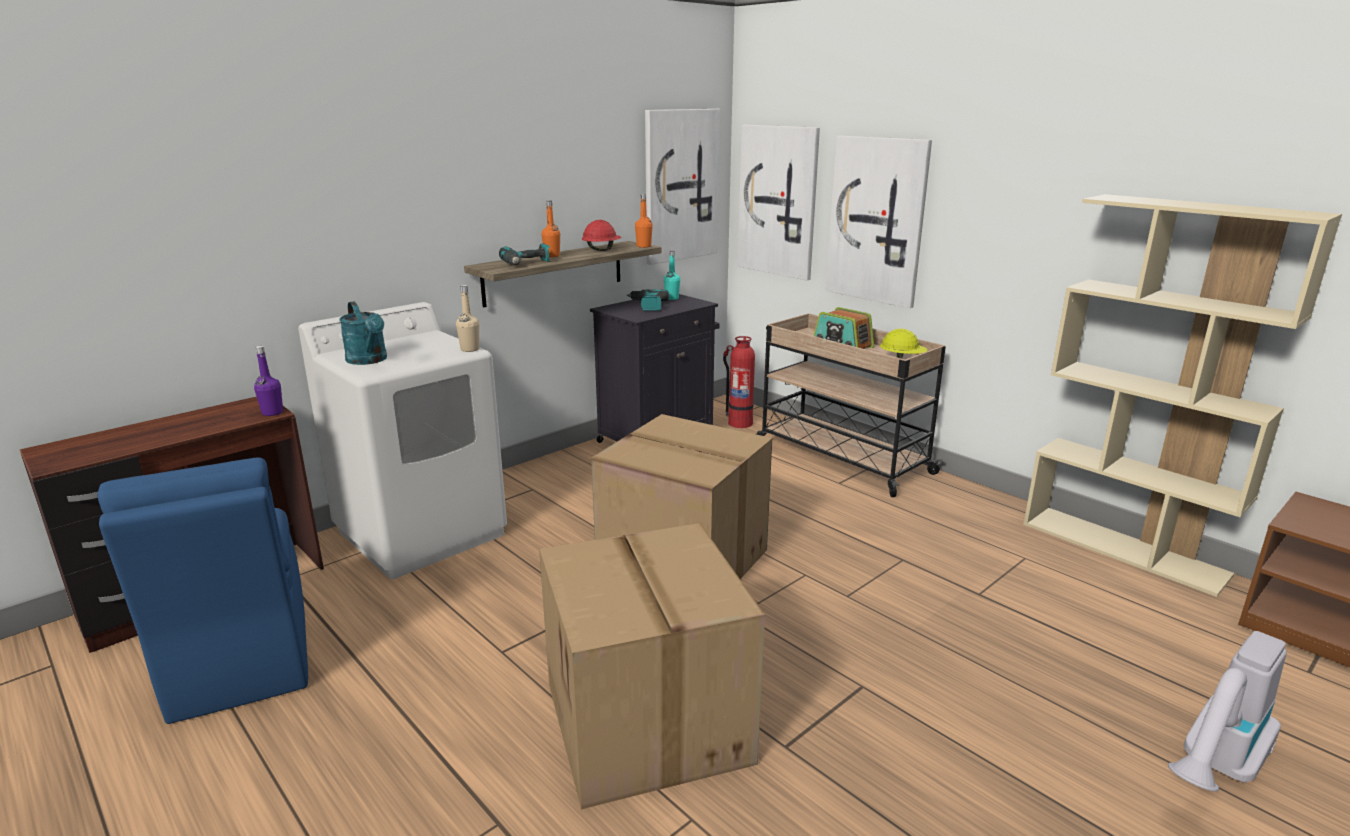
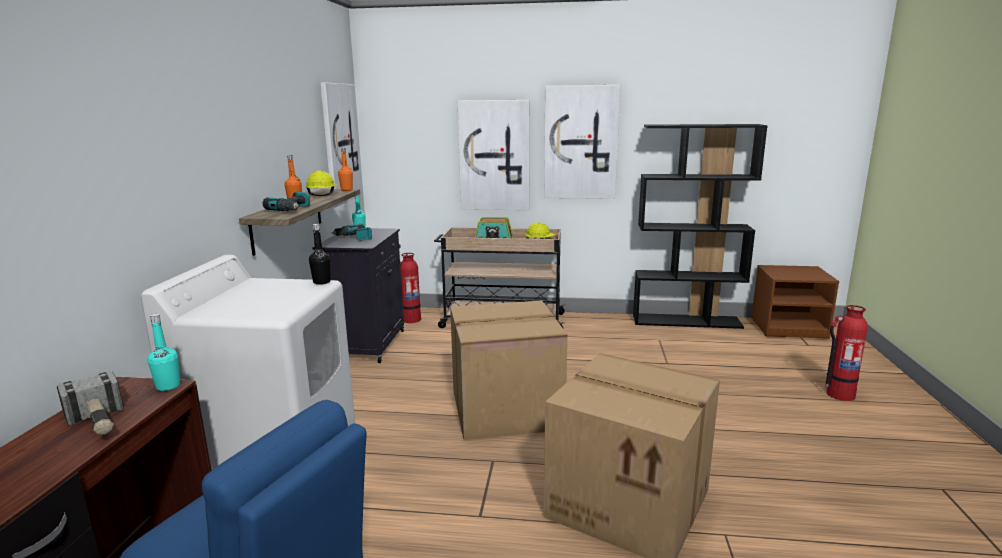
camera: 40 degrees left, 5 degrees down
purple bottle [254,346,283,416] -> turquoise bottle [148,314,180,391]
turquoise watering can [339,301,387,365] -> none
beige bottle [456,285,479,352] -> black bottle [309,224,331,285]
red hard hat [582,220,621,251] -> yellow hard hat [305,170,337,196]
picture [738,125,820,280] -> picture moved to [544,85,620,199]
beige bookcase [1023,194,1342,597] -> black bookcase [633,124,768,329]
vacuum cleaner [1168,631,1287,792] -> fire extinguisher [825,305,868,401]
none -> hammer [57,371,124,435]

